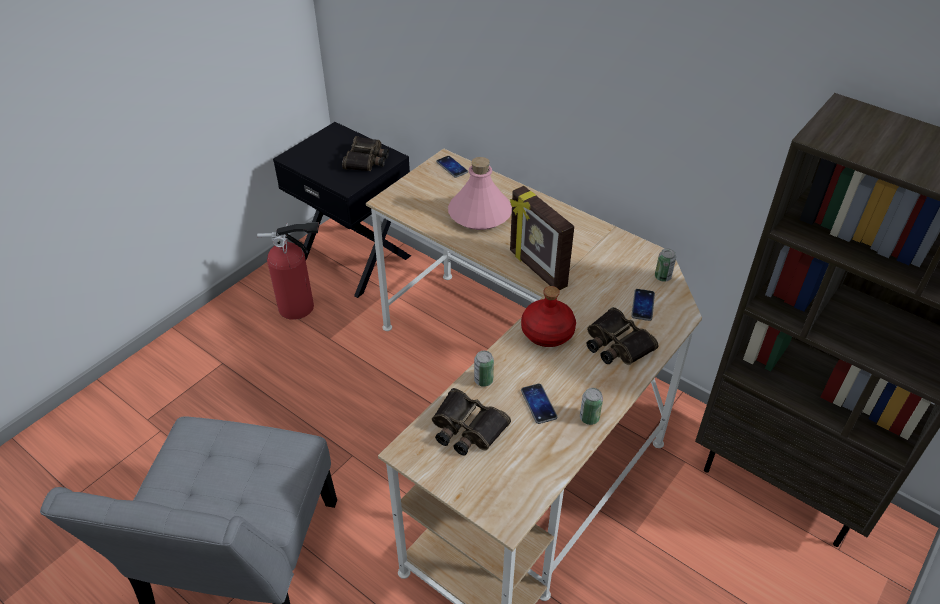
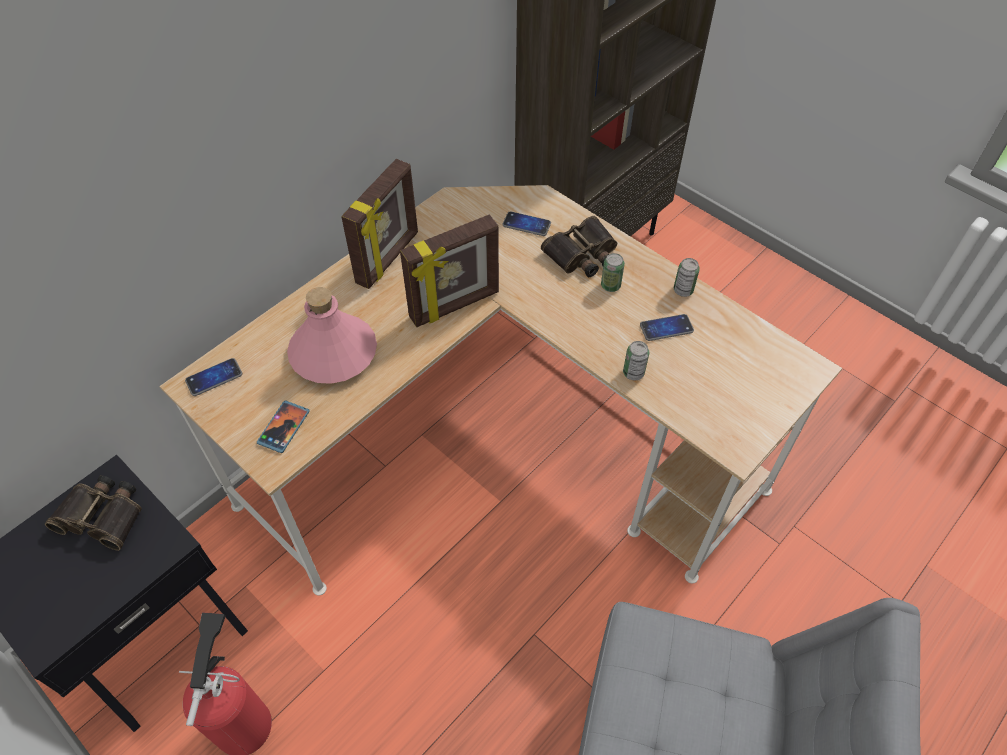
camera: 85 degrees left, 10 degrees up
binoculars [432,388,511,455] -> none
red bottle [521,286,576,347] -> none
can [655,249,676,282] -> can moved to [601,253,625,292]
none -> phone [257,400,310,453]
none -> picture frame [341,159,418,289]

